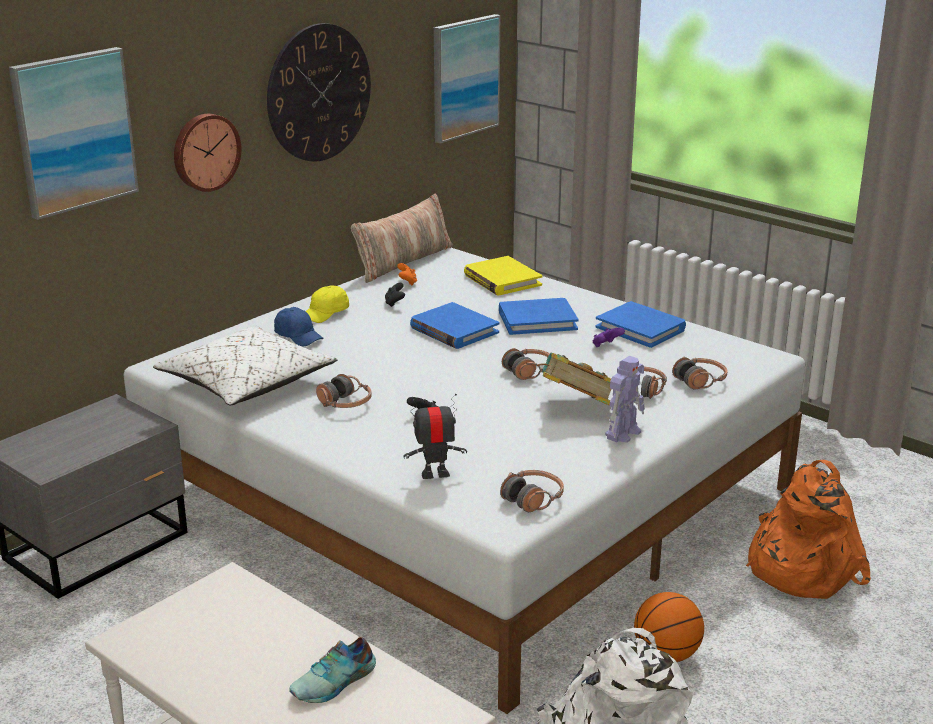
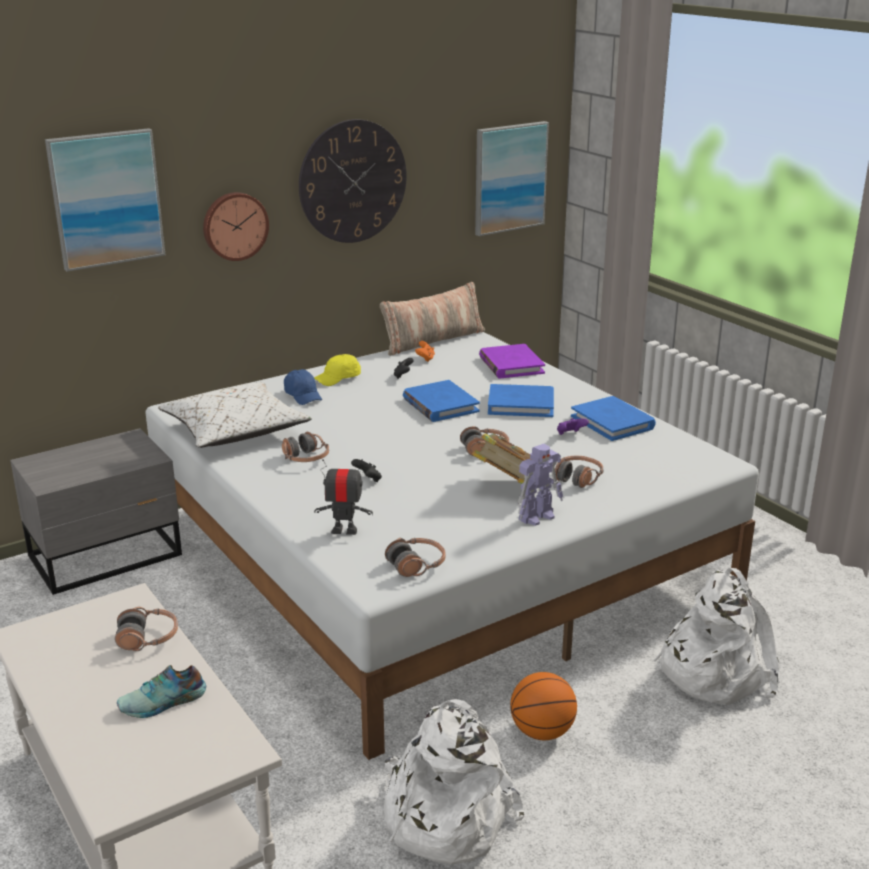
camera: 15 degrees right, 0 degrees up
yellow book [464,256,542,295] -> purple book [479,344,545,379]
headphones [672,357,728,389] -> headphones moved to [115,607,178,651]
orange backpack [746,460,871,599] -> white backpack [654,568,780,705]

